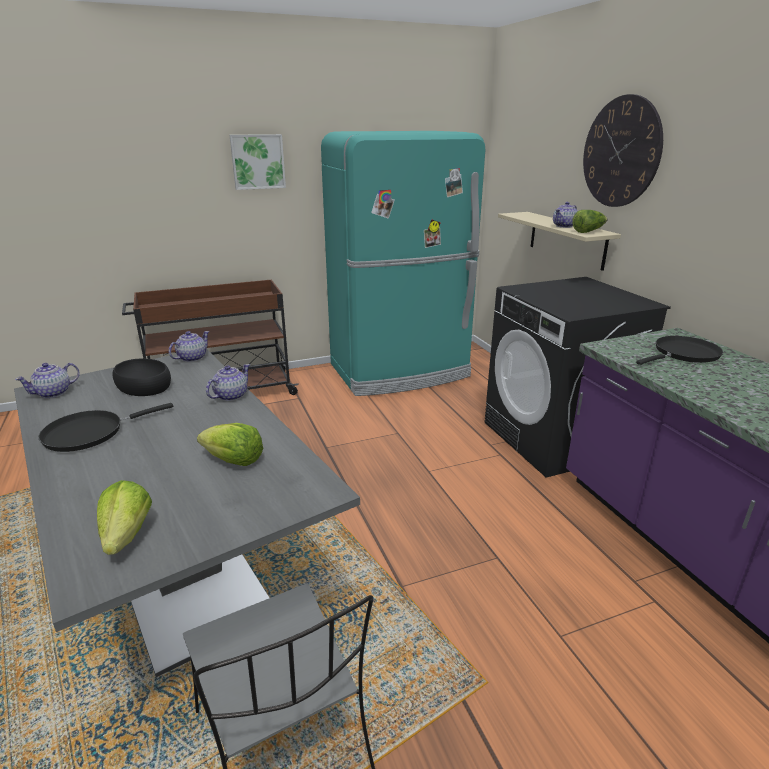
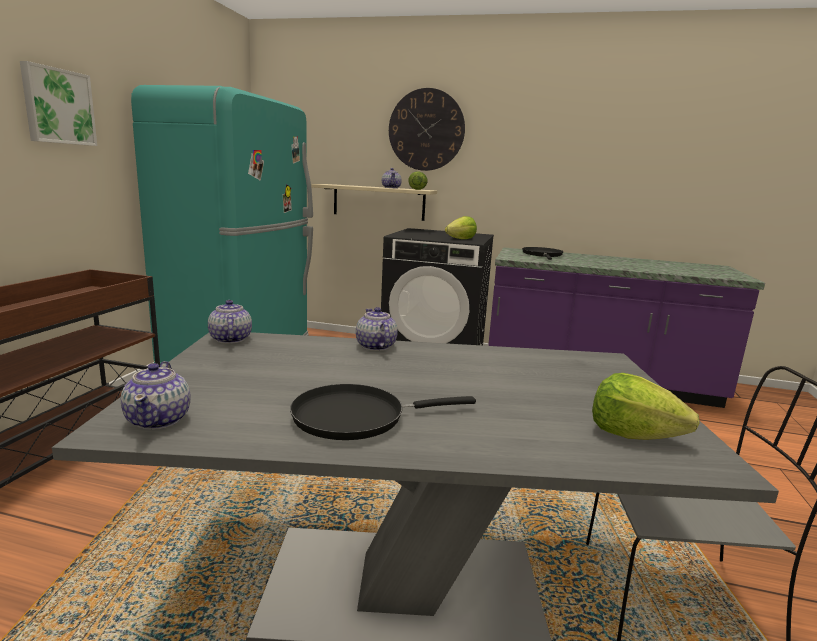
camera: 55 degrees left, 10 degrees down
black frying pan [39,403,174,452] -> black frying pan turned 75 degrees clockwise [290,384,476,440]
black bowl [113,358,171,396] -> none
lettuce [197,423,263,466] -> lettuce moved to [445,216,477,239]

